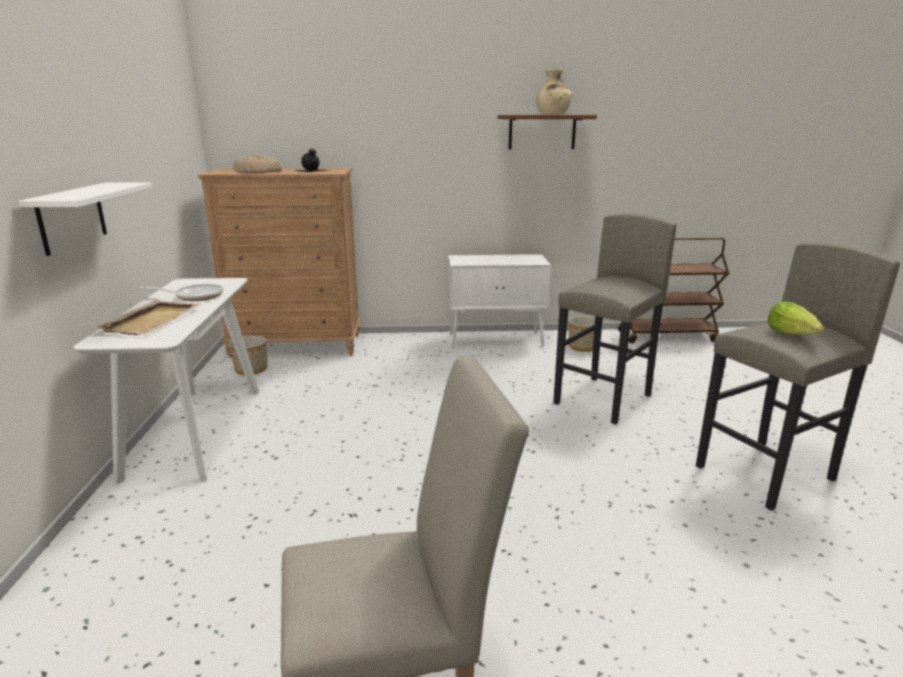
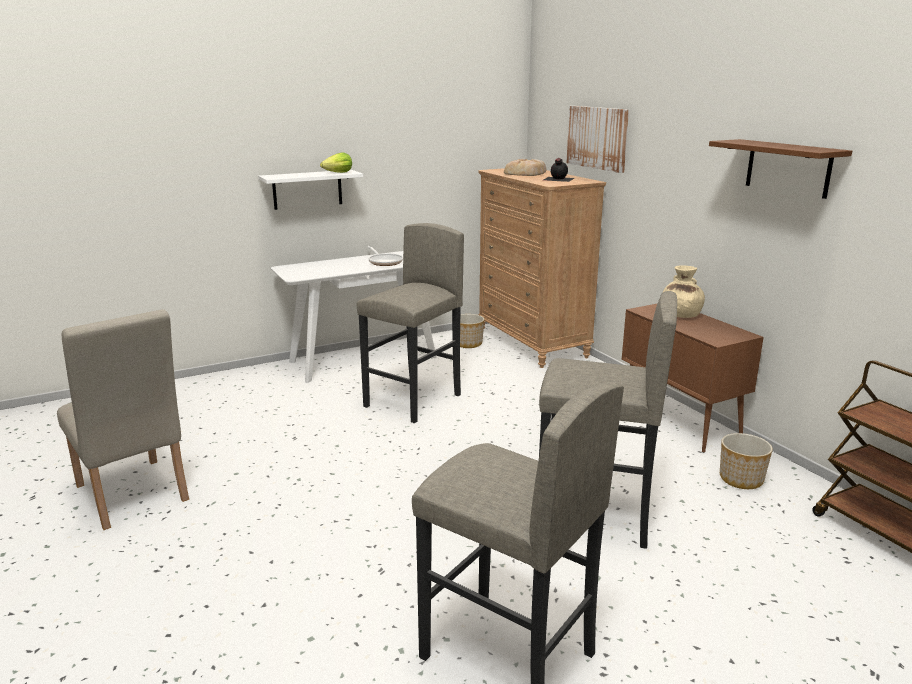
camera: 65 degrees right, 0 degrees up
beige tray [93,300,201,335] -> none
white cabinet [448,254,551,348] -> brown cabinet [622,304,764,453]
beige vase [536,69,573,115] -> beige vase moved to [663,265,705,318]
lettuce [767,302,824,335] -> lettuce moved to [320,152,352,173]
none -> grey stool [357,223,464,423]
none -> picture [566,106,629,173]

